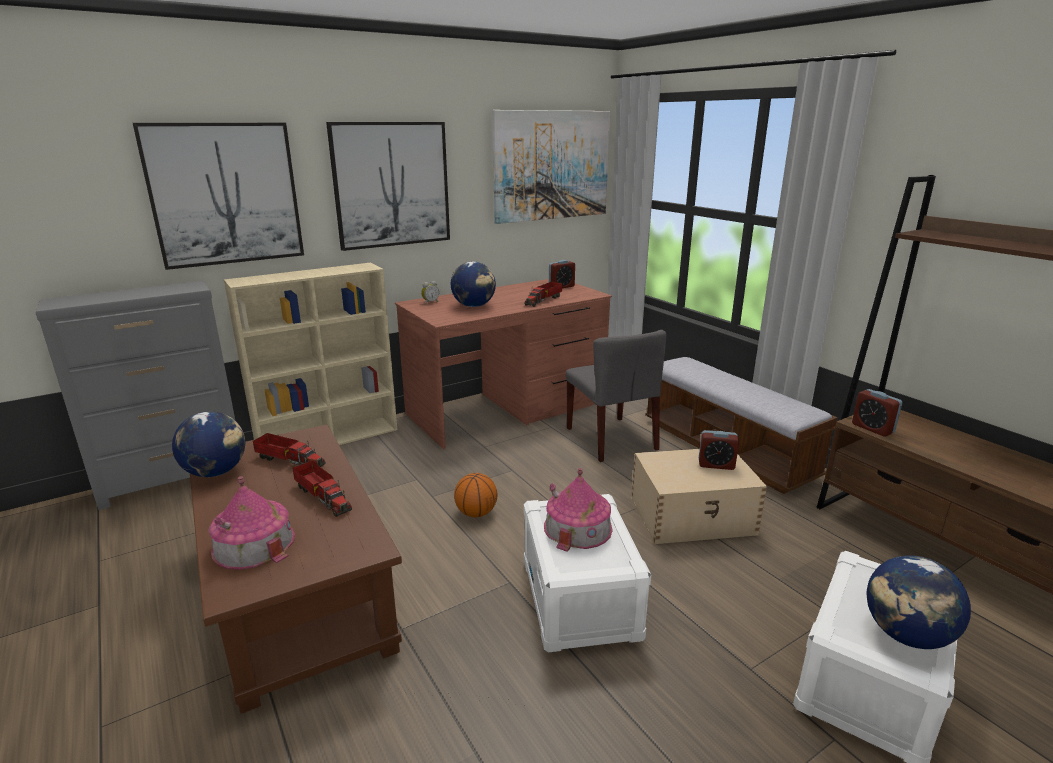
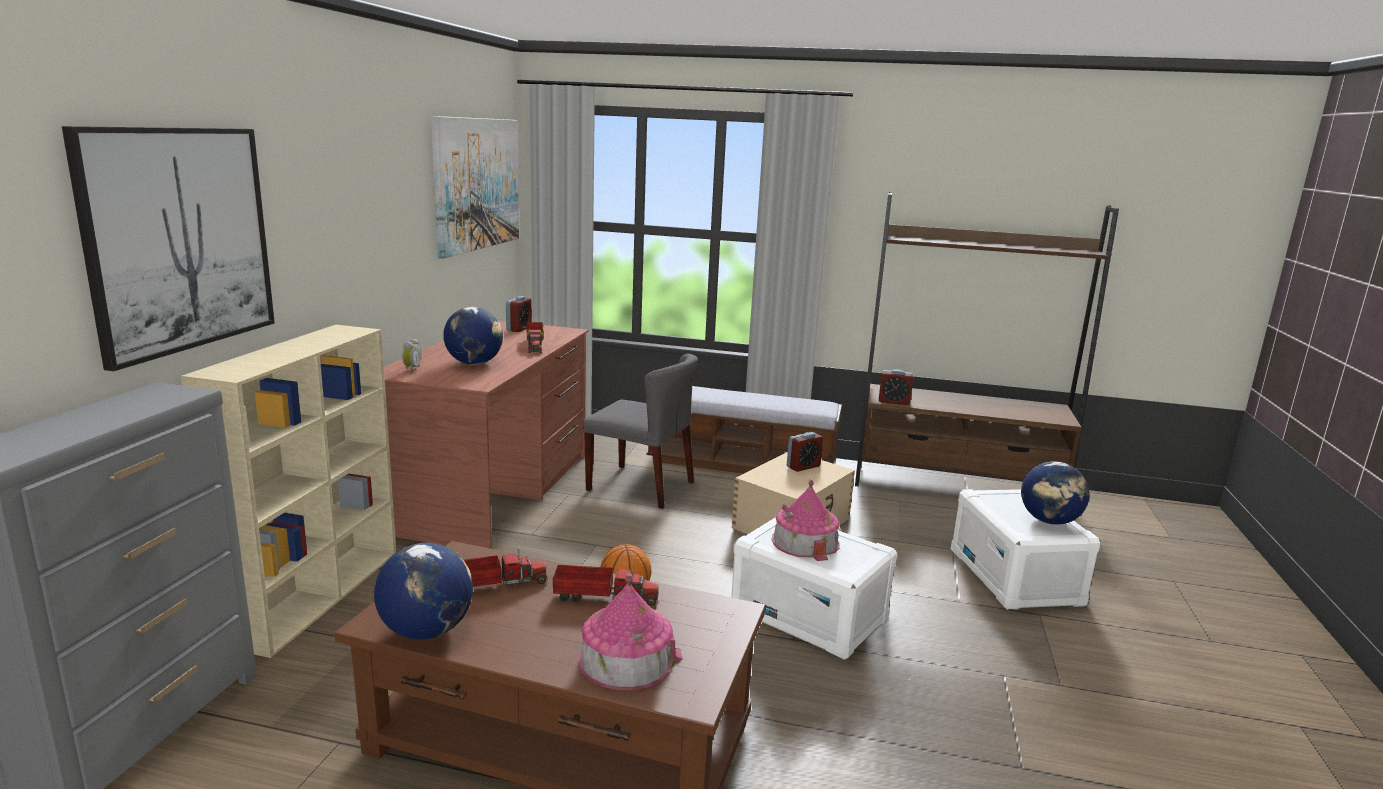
camera: 45 degrees left, 5 degrees down
picture [326,122,450,251] -> none

